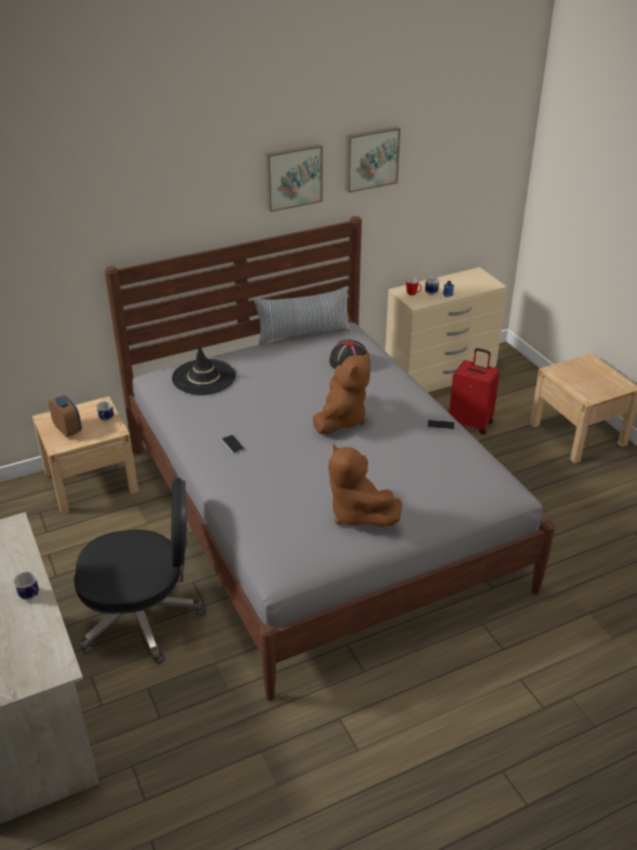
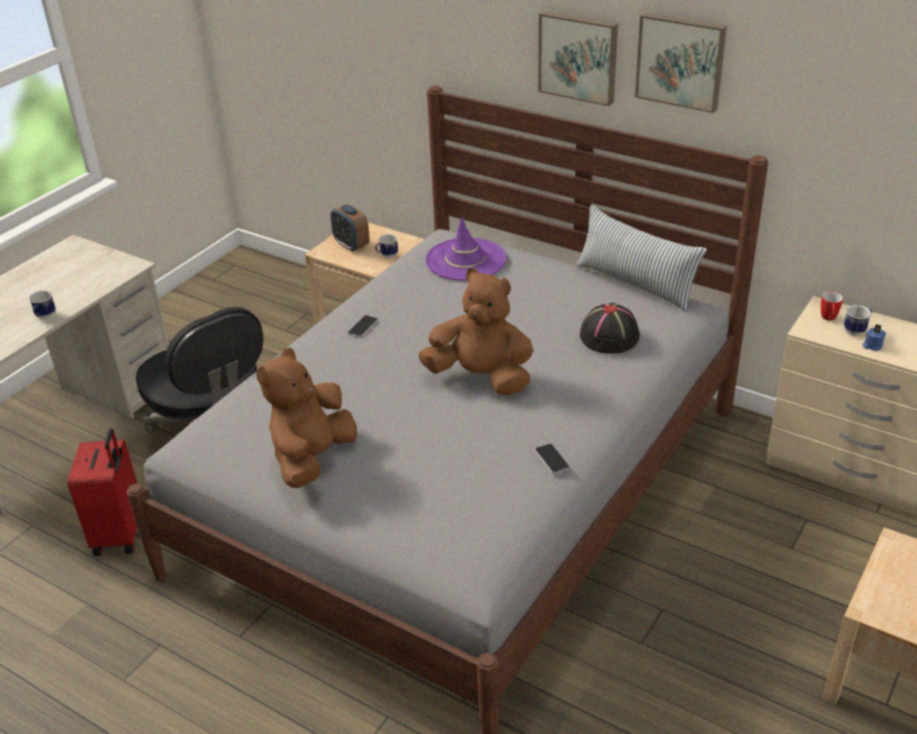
camera: 60 degrees right, 0 degrees up
alarm clock [49,395,82,437] -> alarm clock turned 120 degrees clockwise [330,204,370,252]
black hat [172,345,236,395] -> purple hat [425,216,507,281]
brown plush toy [313,352,371,434] -> brown plush toy turned 150 degrees counterclockwise [418,268,534,395]
picture [345,126,400,193] -> picture moved to [538,11,618,106]
red suitcase [449,348,500,435] -> red suitcase moved to [67,429,137,556]

